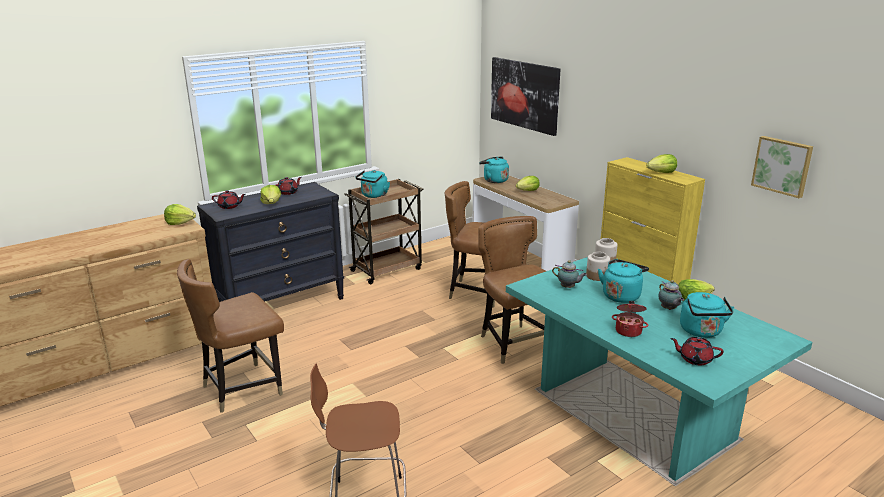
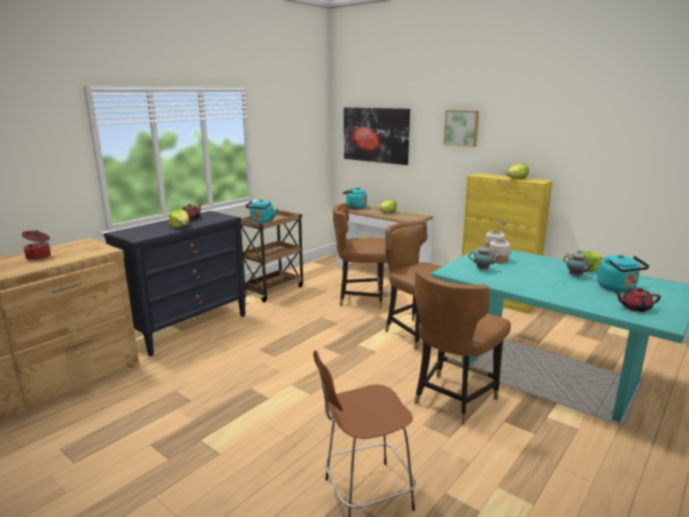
camera: 15 degrees left, 5 degrees down
lettuce [164,204,196,225] -> none
brown chair [177,259,284,413] -> brown chair moved to [414,269,511,425]
red teapot [212,190,246,209] -> none
turquoise kettle [598,259,649,303] -> none
cooking pot [612,301,648,337] -> cooking pot moved to [22,230,51,260]
picture [751,136,813,198] -> picture moved to [444,110,479,147]

